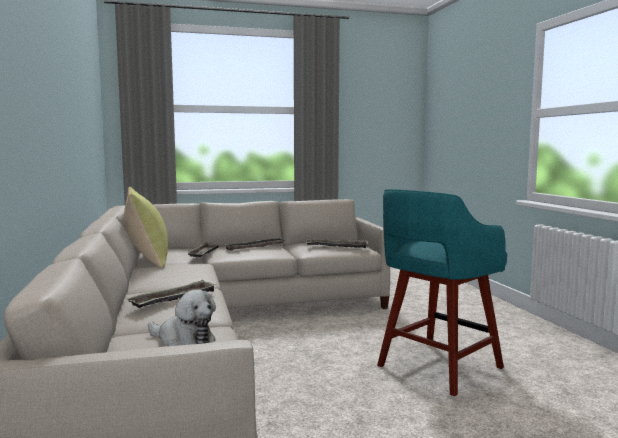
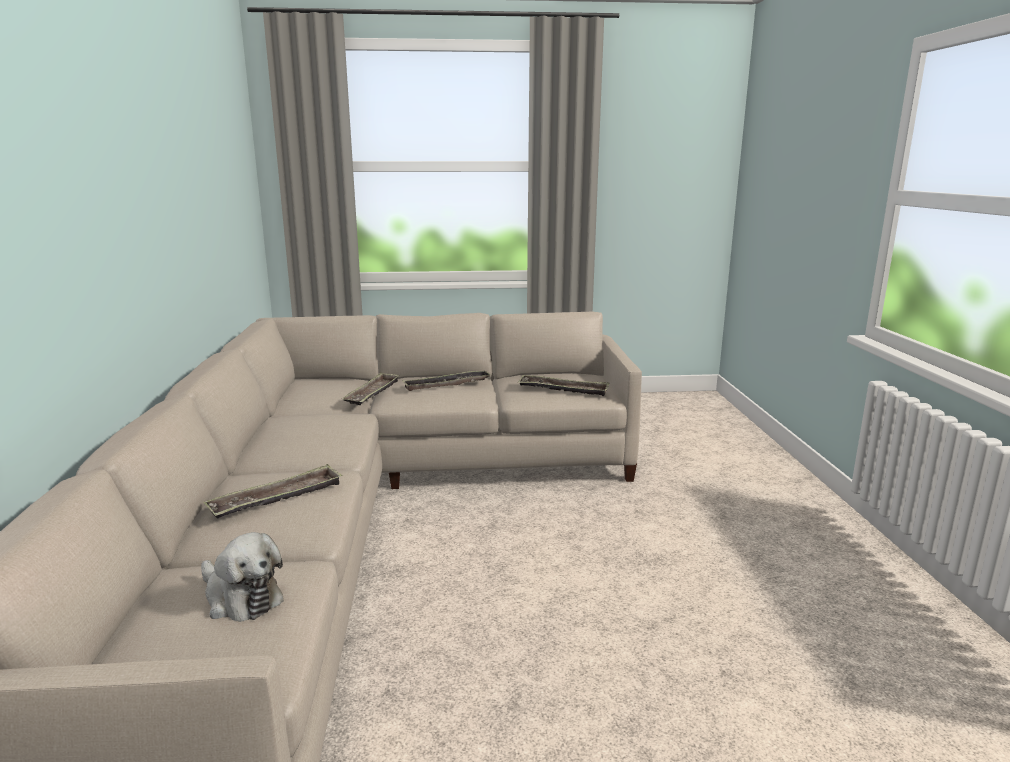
camera: 10 degrees right, 10 degrees up
yellow pillow [124,187,168,268] -> none
turquoise stool [377,189,507,396] -> none

